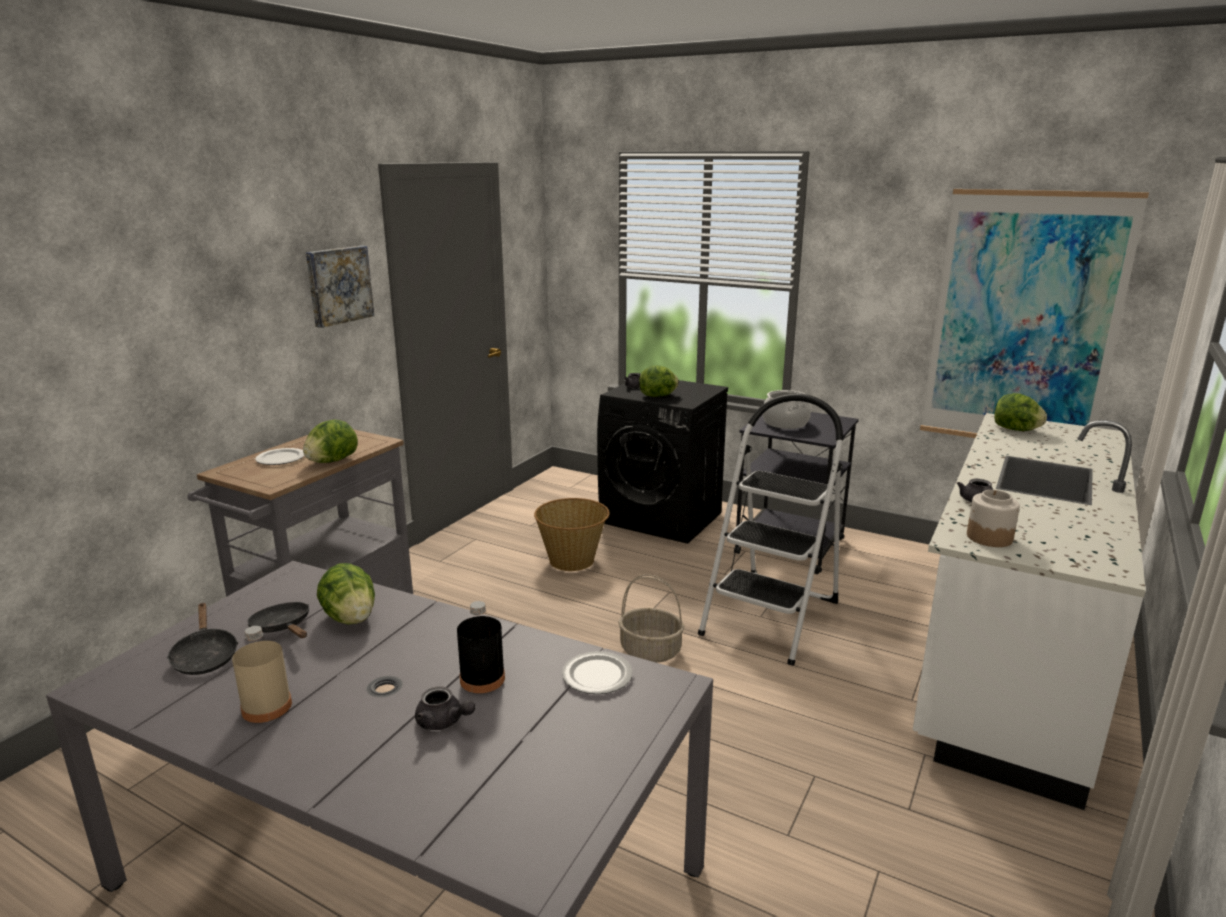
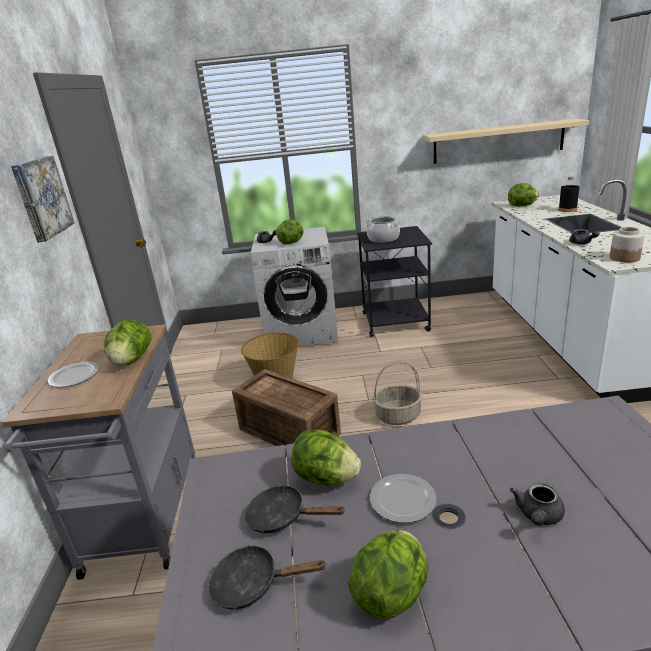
camera: 30 degrees left, 5 degrees up
black frying pan [166,603,238,675] -> black frying pan turned 150 degrees clockwise [208,545,327,610]
beige bottle [232,626,292,723] -> lettuce [348,530,429,620]
grey teapot [415,687,475,730] -> grey teapot turned 120 degrees clockwise [510,483,565,525]
black bottle [457,601,505,693] -> black bottle moved to [558,176,579,212]
plate [562,651,633,694] -> plate moved to [370,474,437,523]
black washing machine [597,380,728,544] -> white washing machine [251,227,338,346]
step ladder [698,394,843,665] -> none
picture [920,189,1149,438] -> beige shelf [423,119,589,164]
none -> crate [232,369,341,446]

